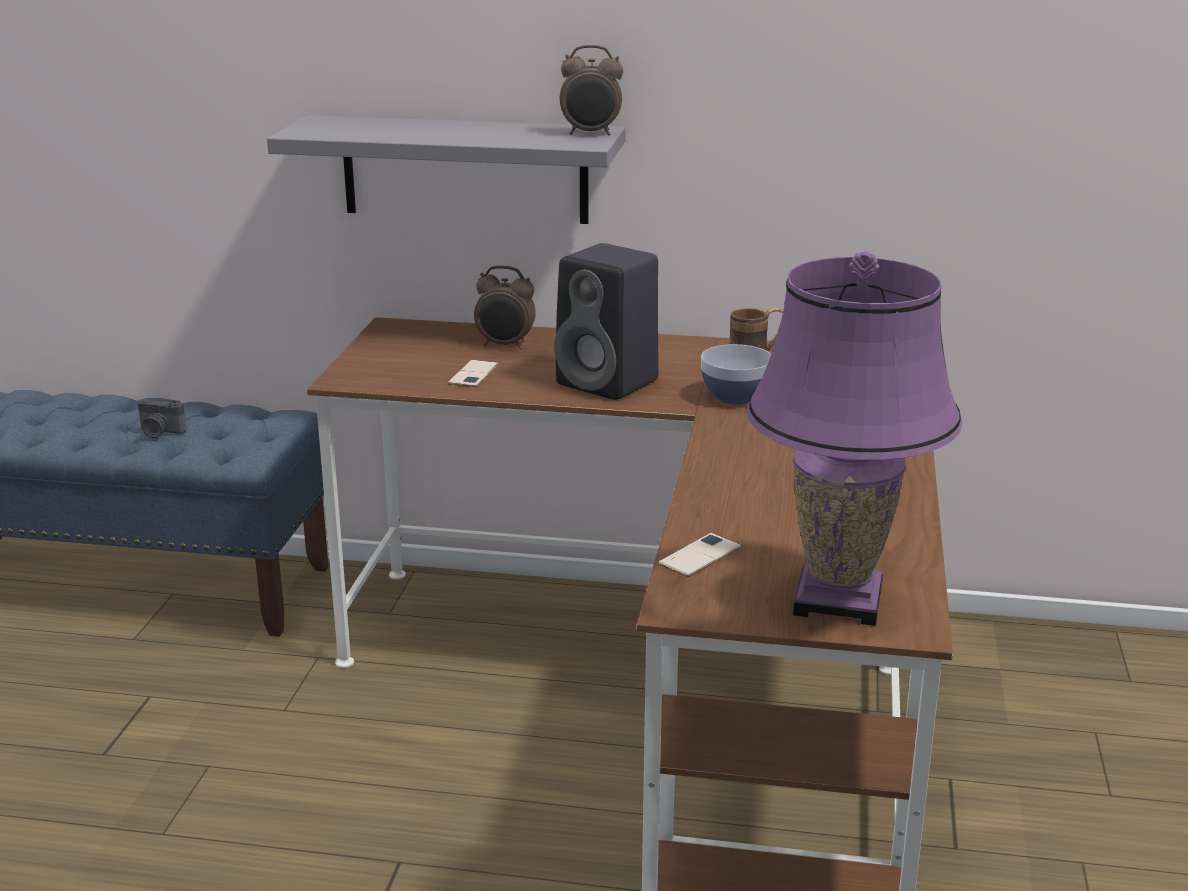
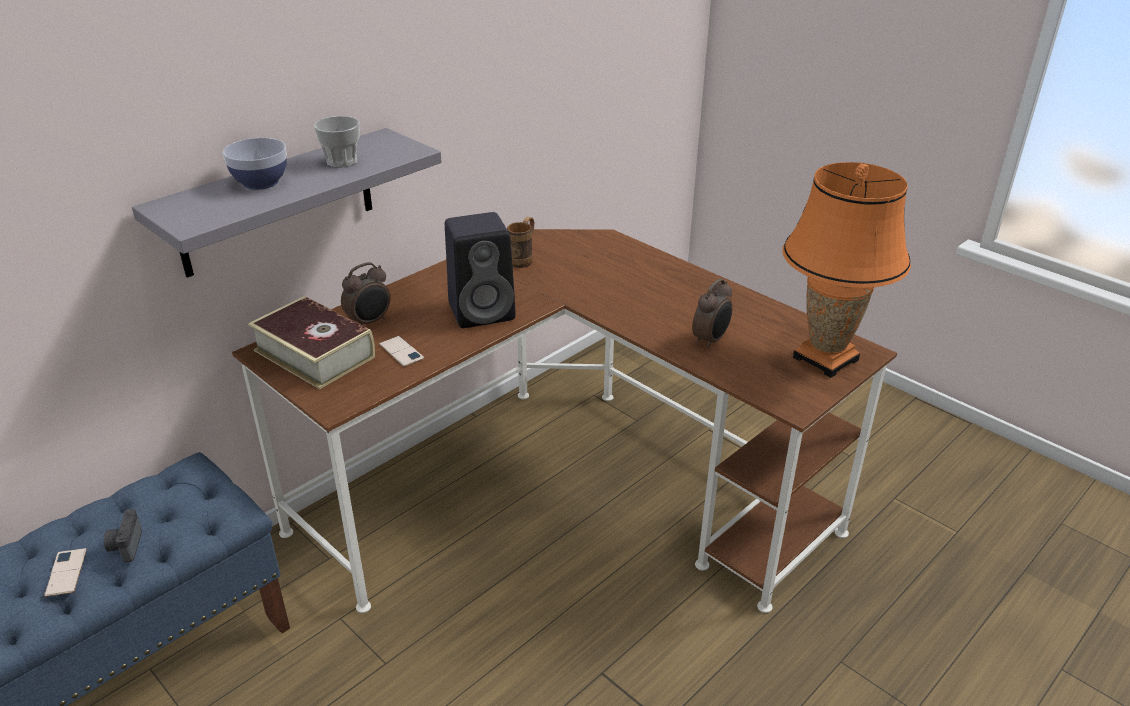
camera: 55 degrees left, 10 degrees up
camera [138,399,187,438] -> camera turned 120 degrees clockwise [104,509,142,563]
alarm clock [560,45,623,136] -> alarm clock moved to [692,279,732,349]
phone [658,533,741,577] -> phone moved to [44,548,87,597]
bowl [701,344,771,405] -> bowl moved to [223,138,287,190]
purple table lamp [746,251,962,626] -> orange table lamp [782,162,911,378]
none -> book [248,296,375,389]
none -> cup [314,116,360,168]

